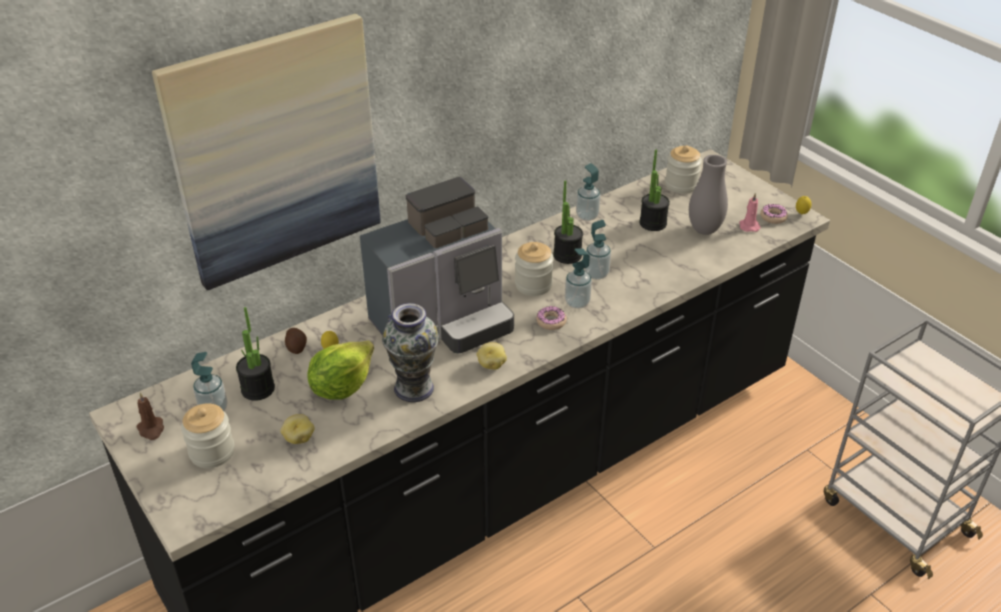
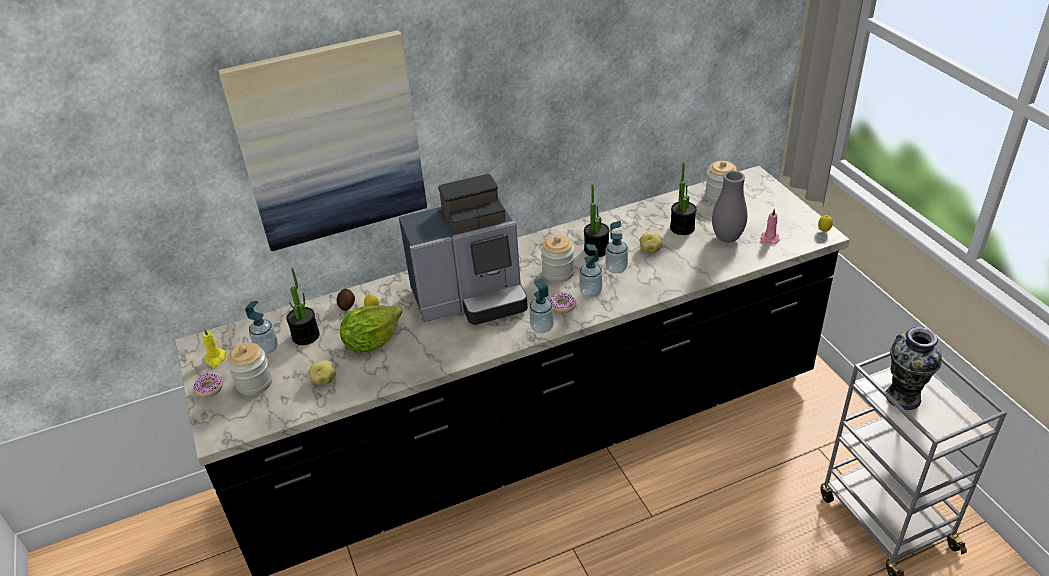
camera: 15 degrees right, 0 degrees up
brown candle [136,393,164,440] -> yellow candle [202,328,226,367]
vase [382,303,439,402] -> vase moved to [886,327,942,410]
potato [476,342,507,370] -> potato moved to [639,232,663,253]
soap dispenser [576,163,600,221] -> soap dispenser moved to [529,278,554,333]
donut [760,204,788,224] -> donut moved to [193,374,223,398]

